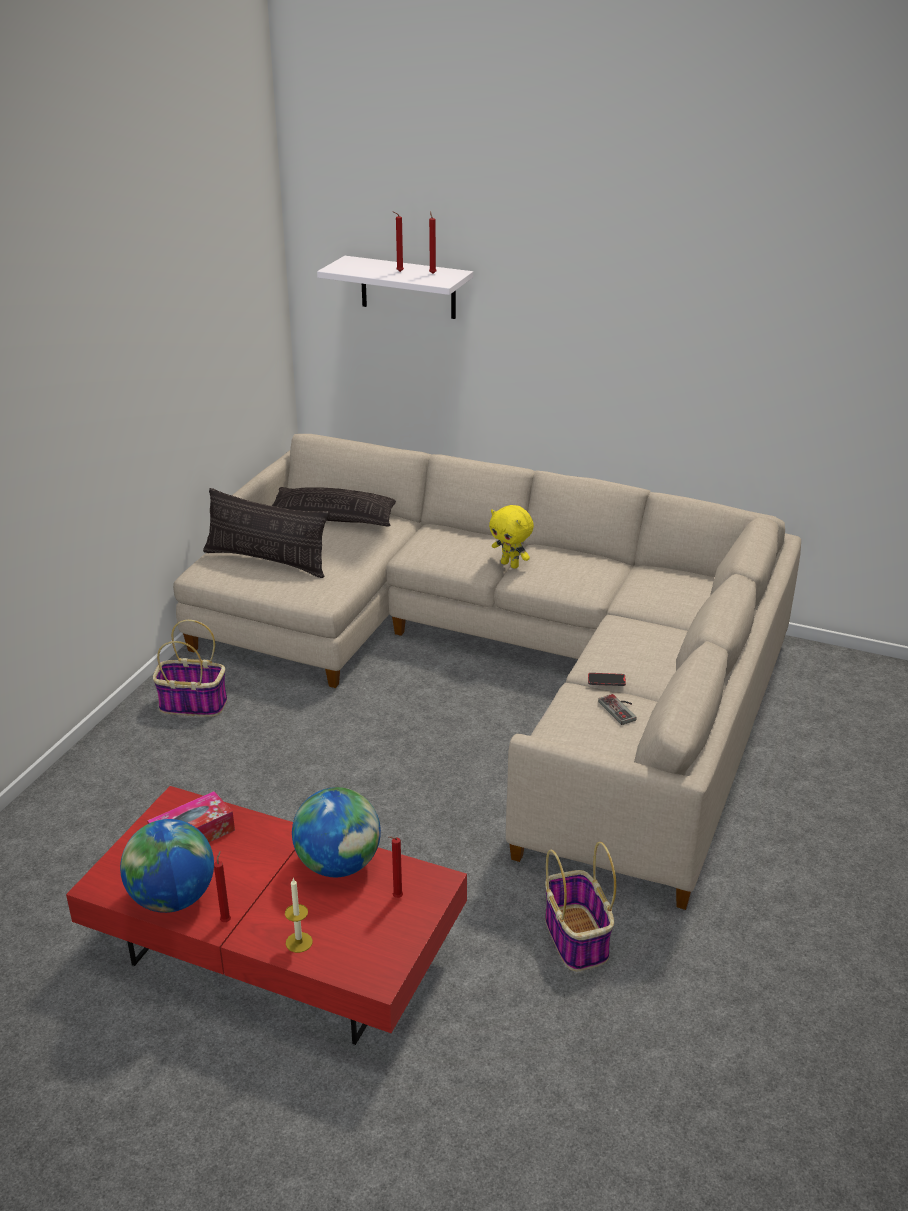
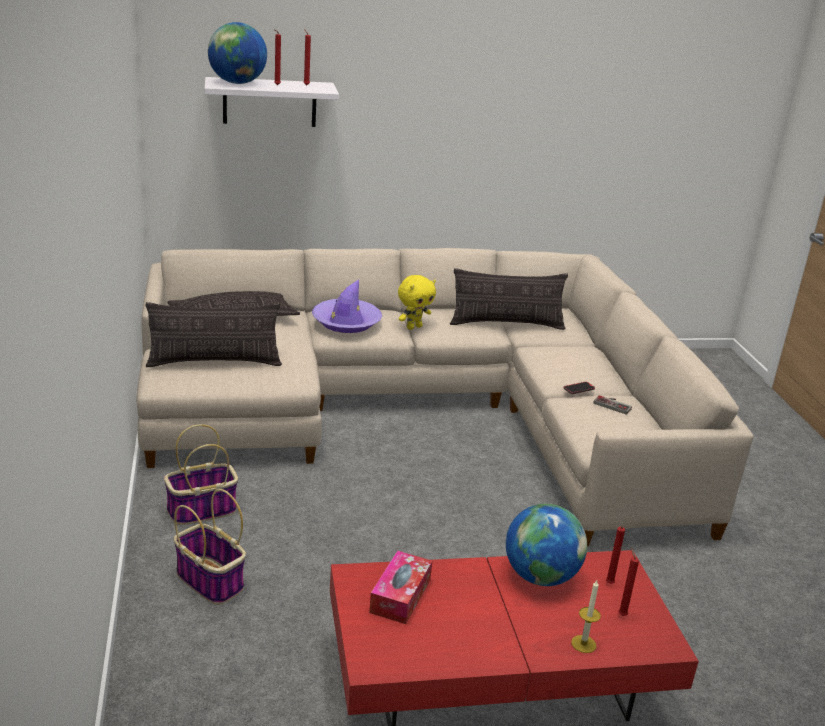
camera: 35 degrees left, 5 degrees down
globe [120,819,214,913] -> globe moved to [208,22,267,84]
red candle [214,851,231,922] -> red candle moved to [618,548,639,616]
yellow plush toy [489,505,534,569] -> yellow plush toy turned 45 degrees counterclockwise [398,275,436,330]
basket [545,842,616,971] -> basket moved to [174,489,246,605]
none -> purple hat [312,280,382,333]
none -> pillow [450,268,568,330]

